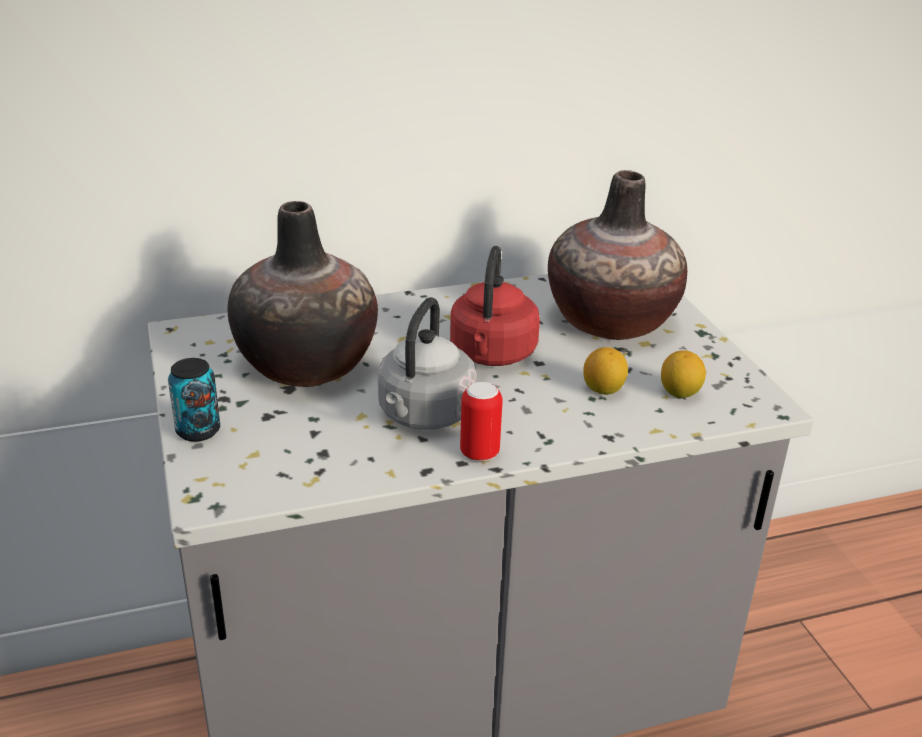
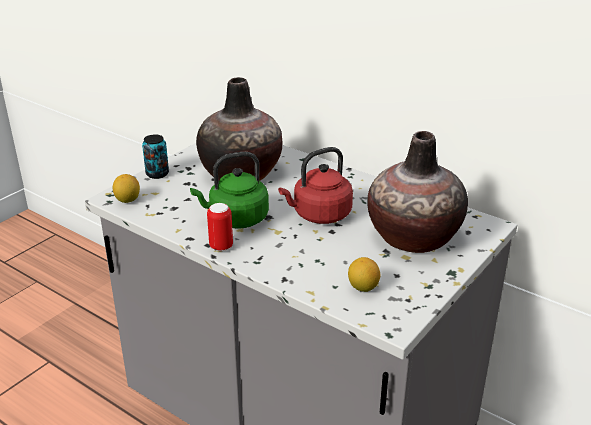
camera: 55 degrees right, 0 degrees up
grey kettle [378,297,477,430] -> green kettle [190,152,269,229]
lemon [583,347,628,395] -> lemon moved to [113,174,140,203]

